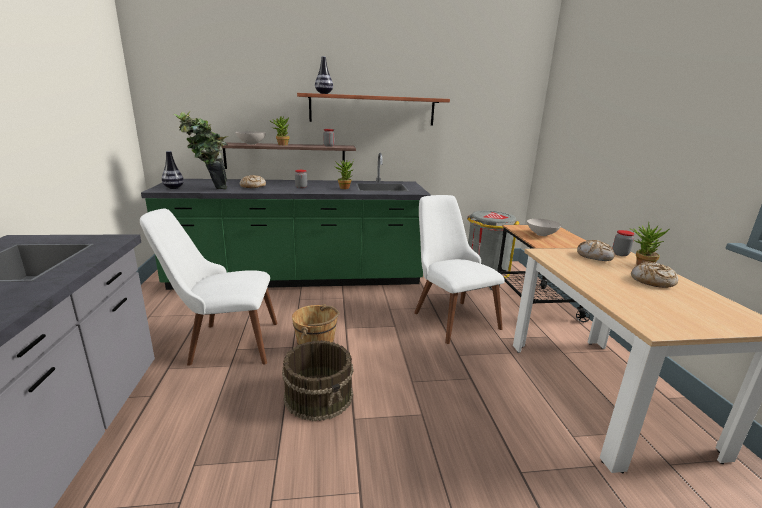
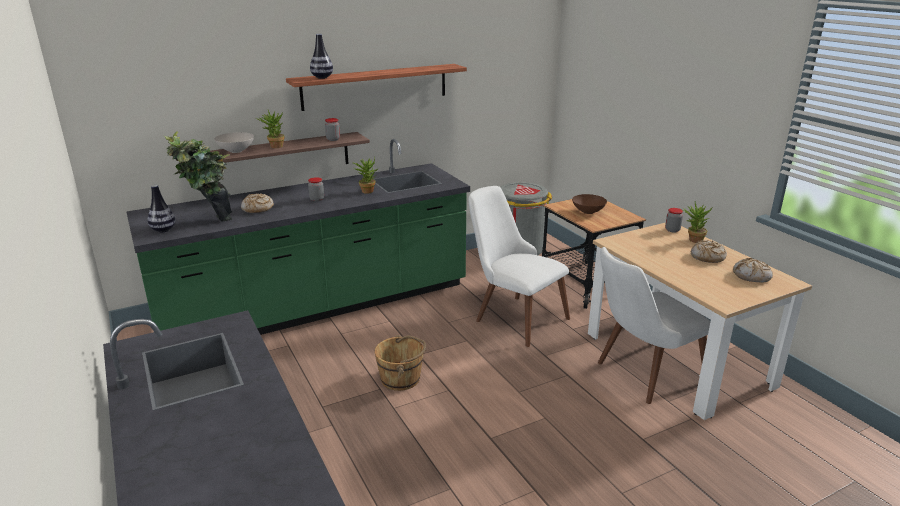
camera: 20 degrees left, 5 degrees up
white chair [140,208,278,365] -> white chair moved to [598,247,711,404]
brown bucket [282,340,353,421] -> none
white bowl [527,219,562,236] -> brown bowl [572,194,607,214]
bread [577,240,615,261] -> bread moved to [733,258,773,282]

